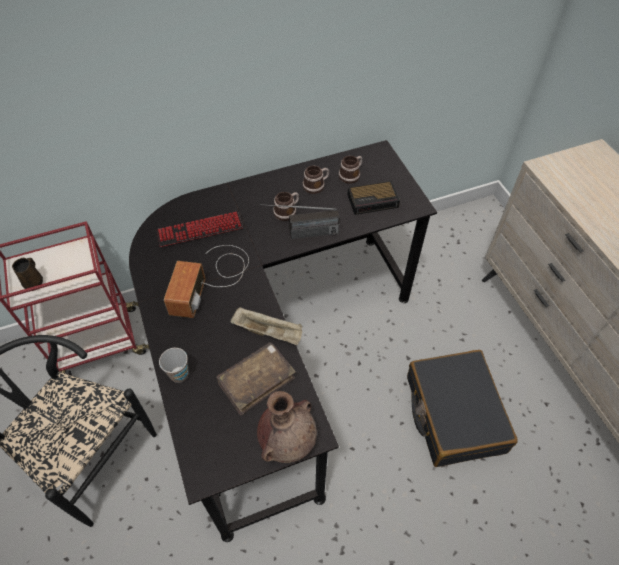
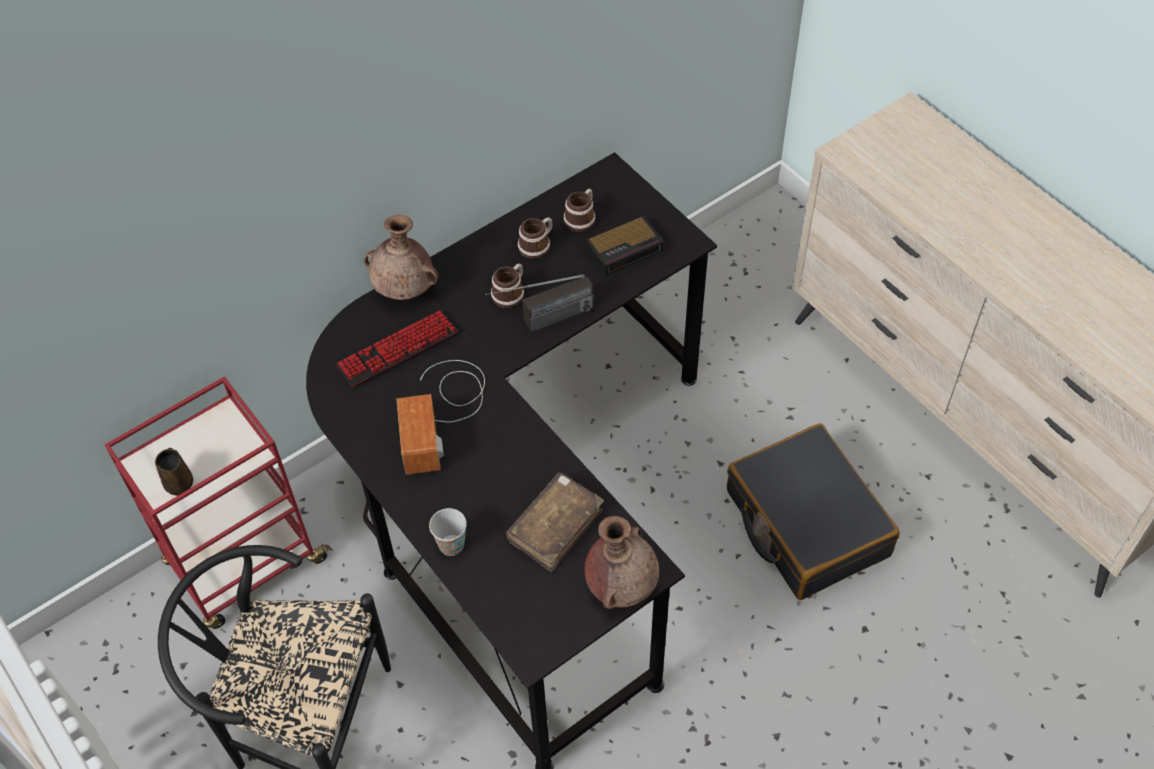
camera: 15 degrees left, 0 degrees up
beige tray [230,307,303,345] -> none
none -> brown vase [364,215,439,300]

